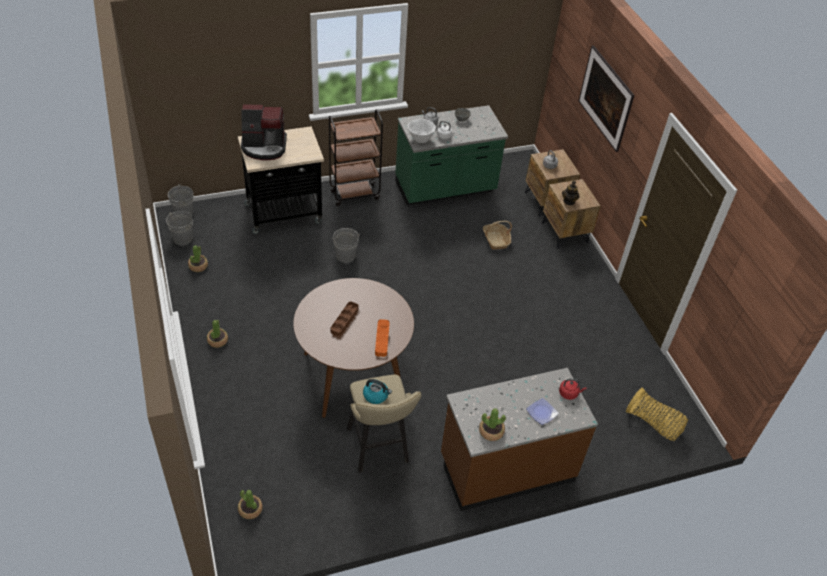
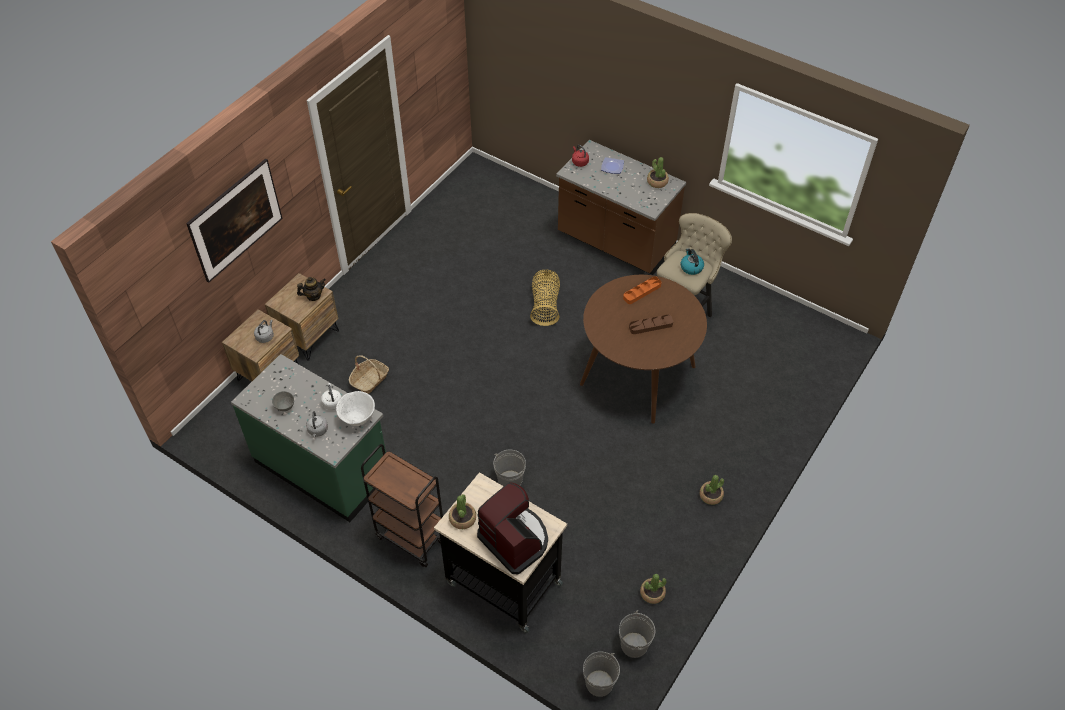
camera: 125 degrees left, 5 degrees up
potted plant [238,490,262,519] -> potted plant moved to [449,494,476,529]
basket [626,387,688,441] -> basket moved to [530,269,560,326]

